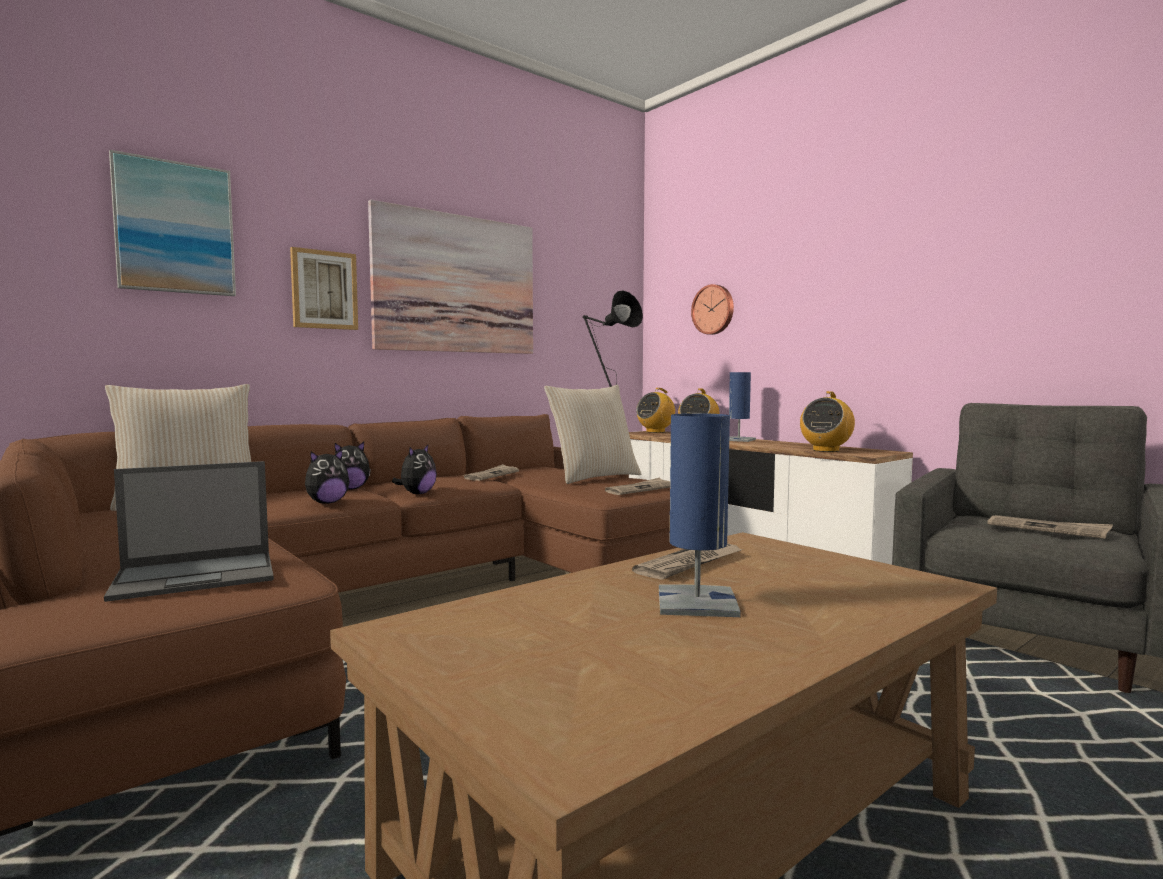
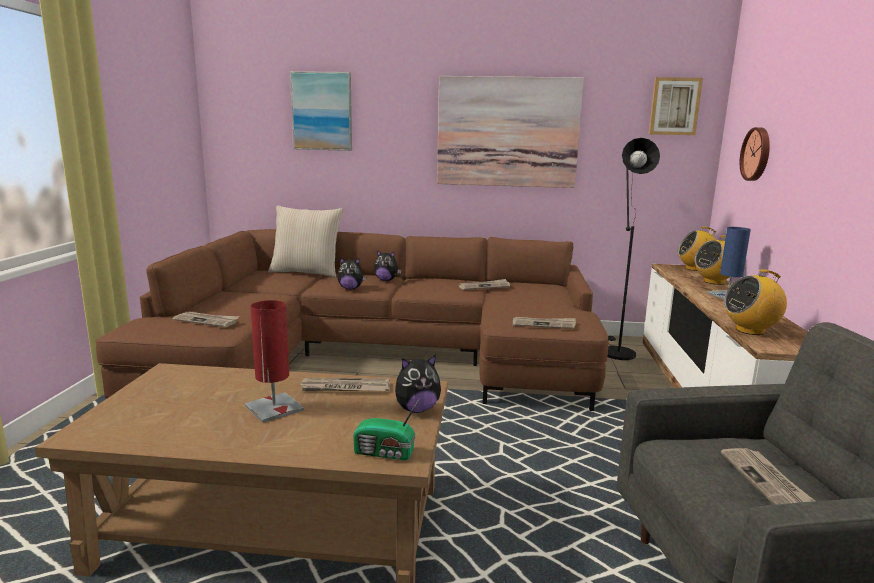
camera: 45 degrees right, 10 degrees up
laptop [104,461,274,602] -> newspaper [173,312,239,327]
picture [290,247,358,330] -> picture moved to [649,77,703,135]
plush toy [392,445,437,494] -> plush toy moved to [395,354,441,413]
beige pillow [544,385,641,484] -> none
blue table lamp [659,413,741,617] -> red table lamp [245,300,304,423]
none -> radio [353,399,419,460]

